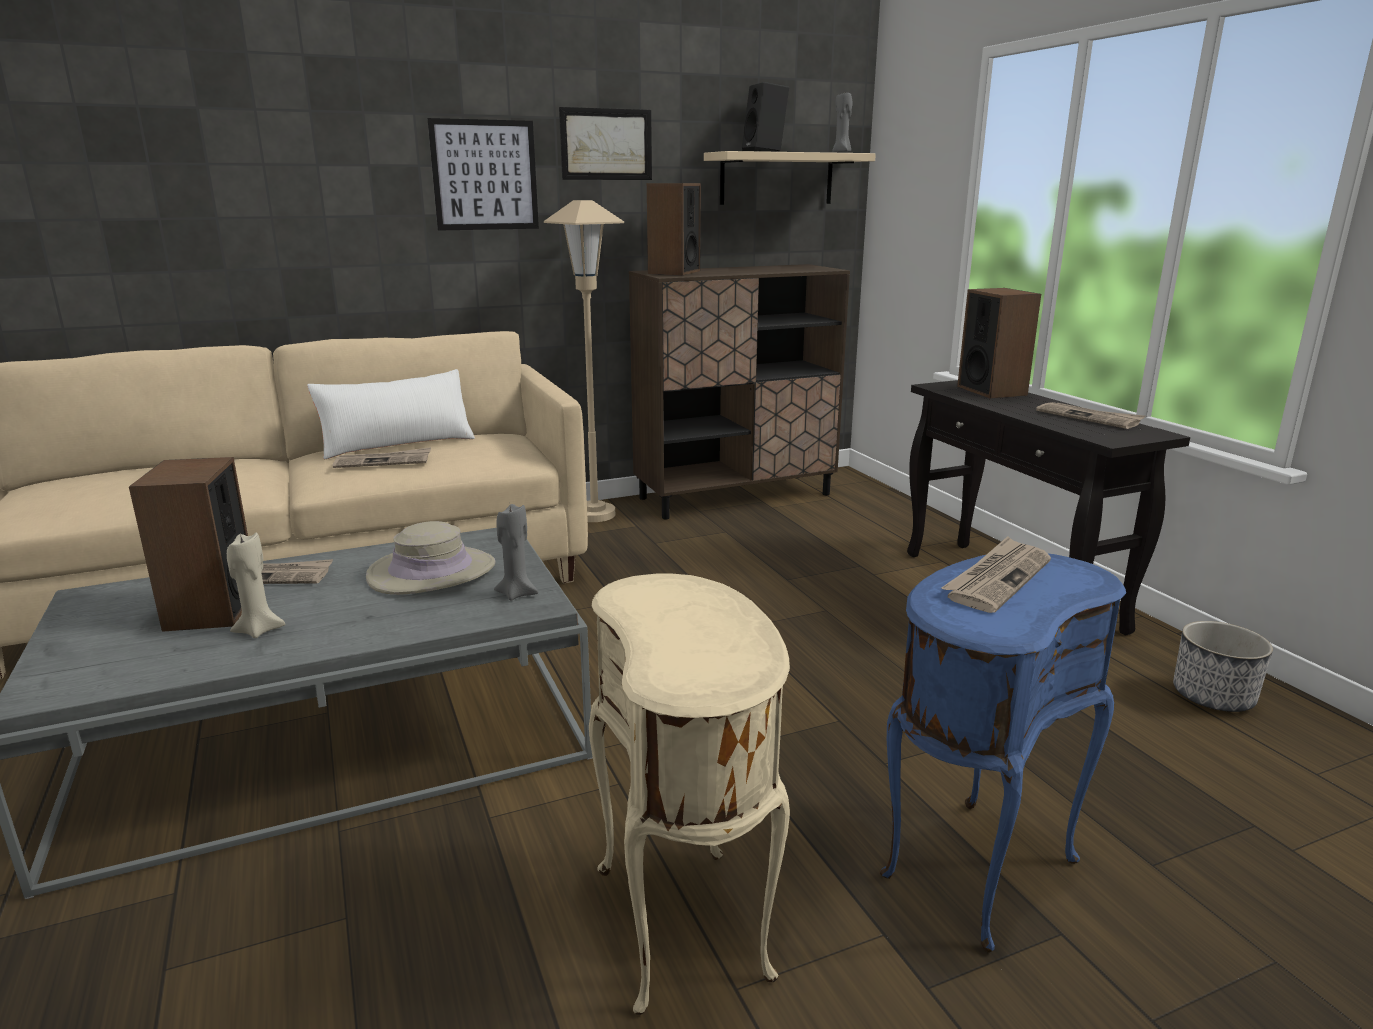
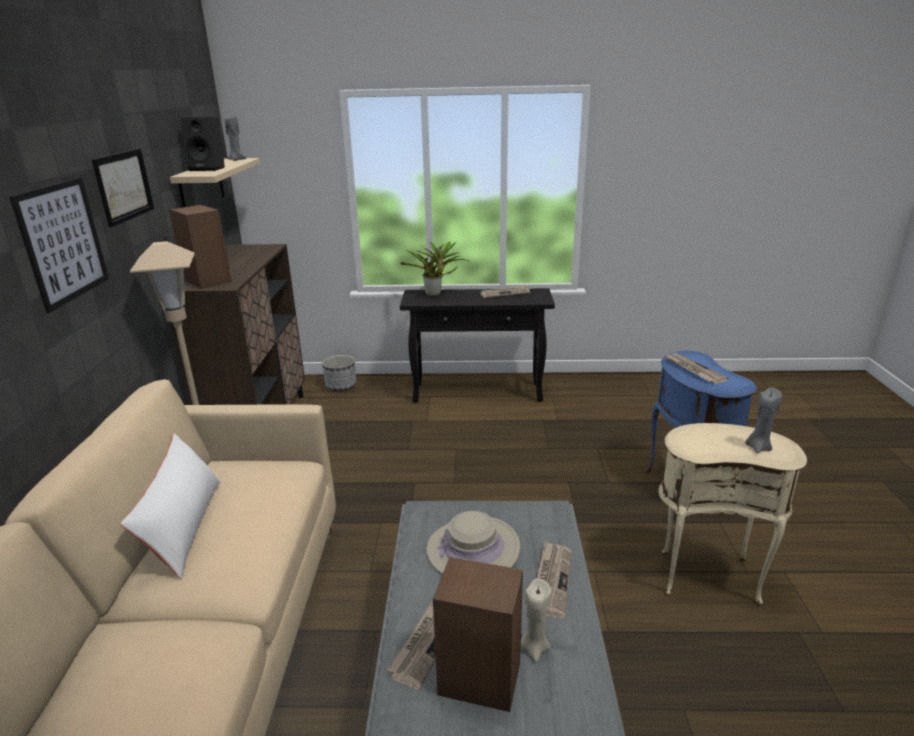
camera: 65 degrees left, 5 degrees up
newspaper [333,447,431,468] -> newspaper moved to [537,541,572,618]
grey candle [494,504,538,600] -> grey candle moved to [745,387,782,453]
speaker [957,288,1041,398] -> potted plant [401,241,468,296]
planter [1173,621,1273,712] -> planter moved to [322,355,356,391]

